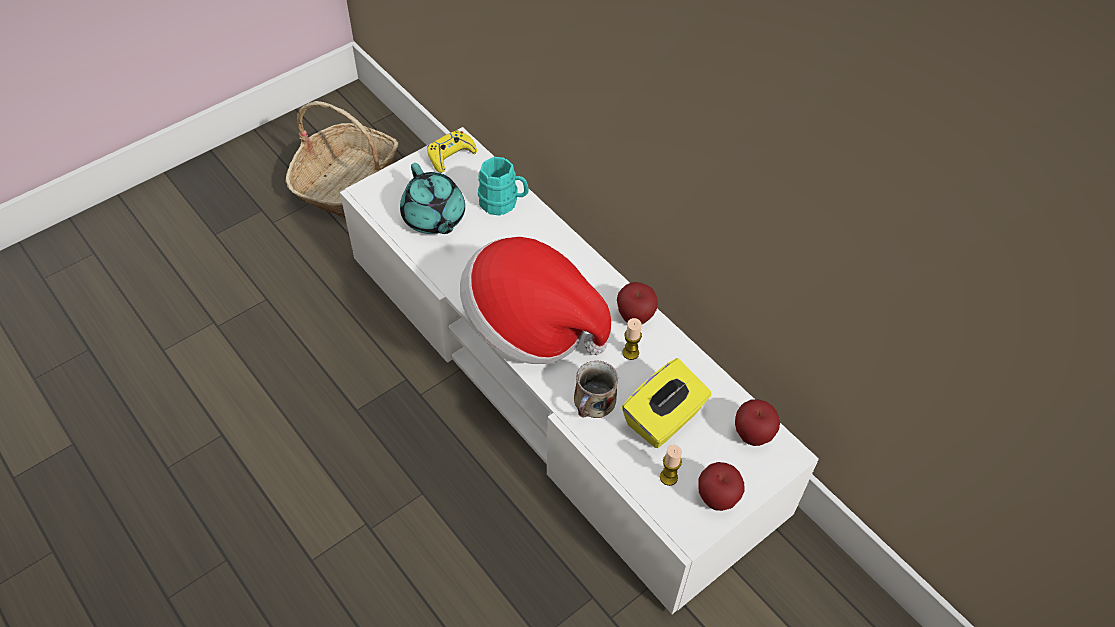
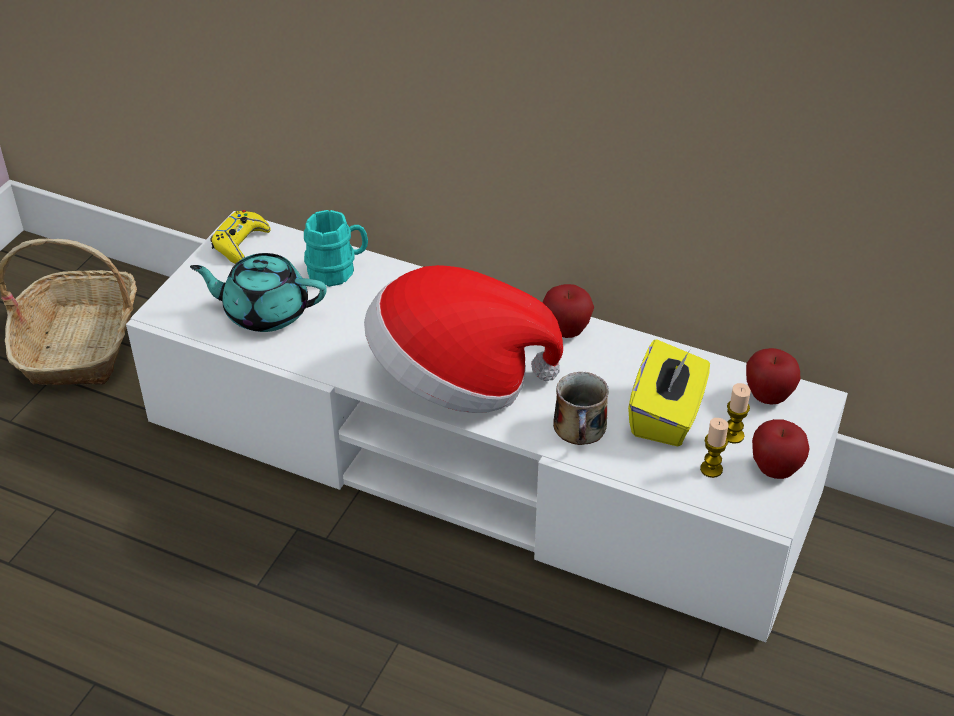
camera: 25 degrees left, 10 degrees down
turquoise teapot [400,163,465,234] -> turquoise teapot turned 150 degrees clockwise [190,253,327,332]
candle [622,318,642,360] -> candle moved to [727,383,751,444]

